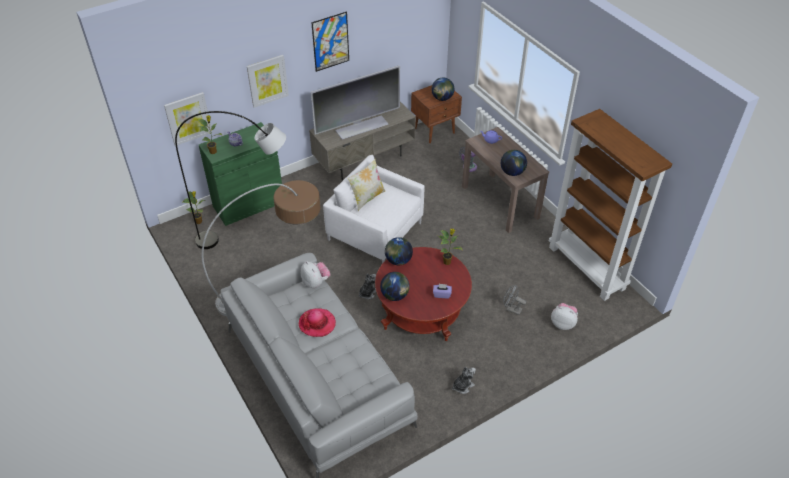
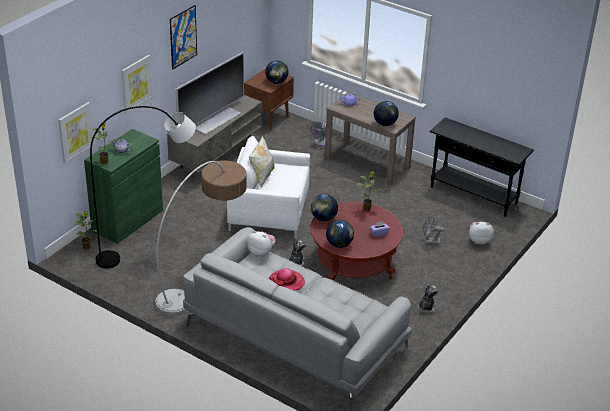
camera: 25 degrees left, 10 degrees down
brown bookcase [549,109,672,301] -> black console table [429,117,534,217]

